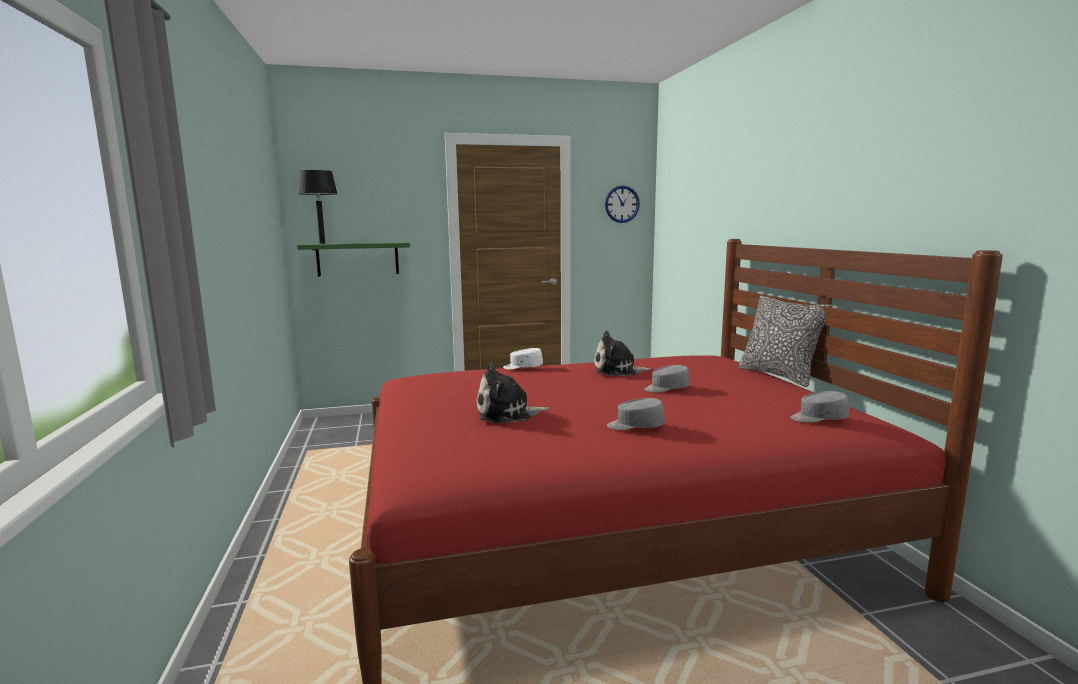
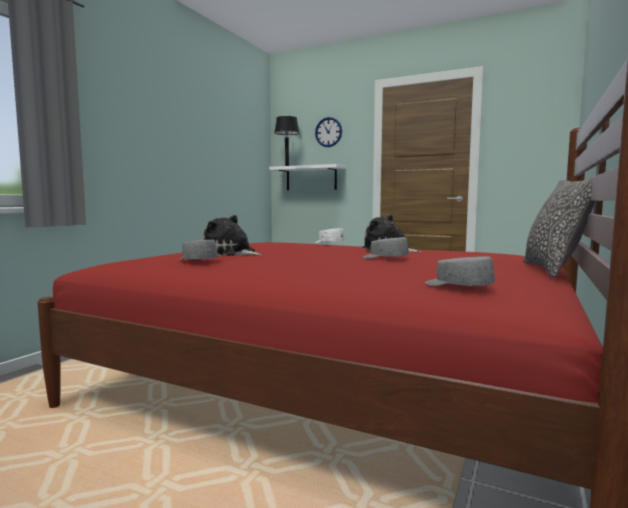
camera: 40 degrees right, 5 degrees down
green shelf [297,242,410,276] -> white shelf [269,164,345,190]
wall clock [605,185,640,223] -> wall clock moved to [315,117,342,147]
grey cap [607,398,665,430] -> grey cap moved to [180,240,218,260]

